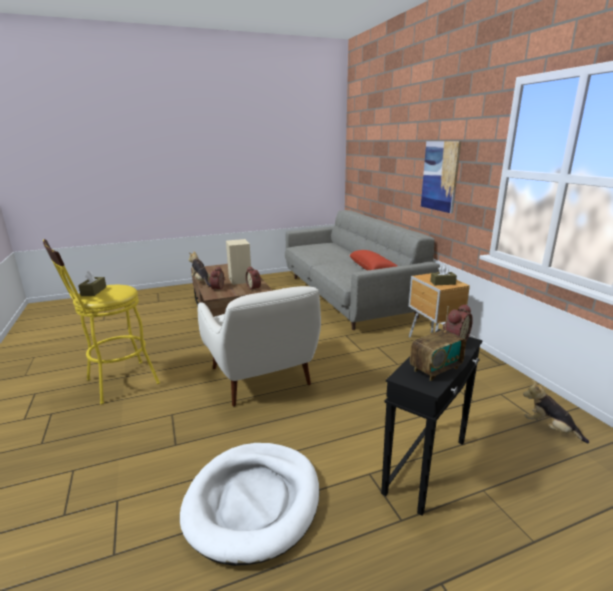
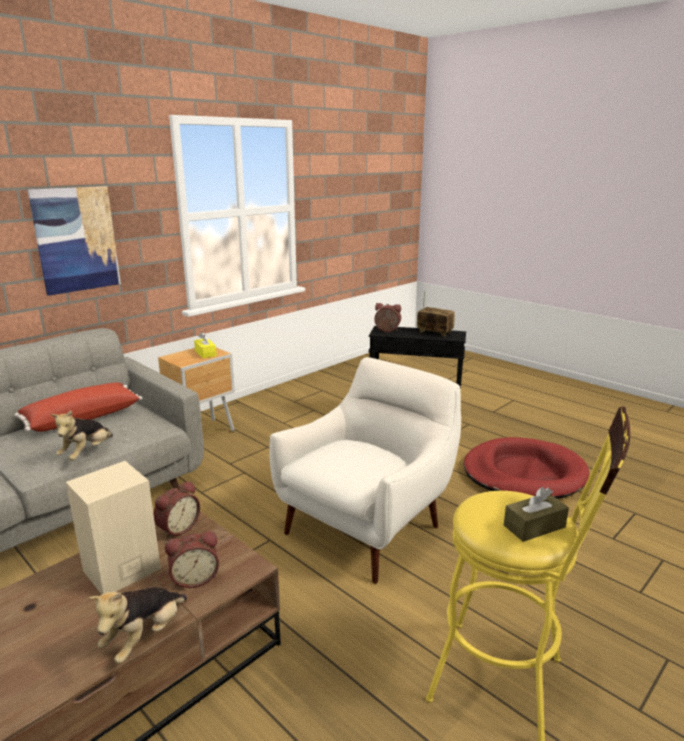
camera: 115 degrees left, 0 degrees up
white dog bed [180,443,319,566] -> red dog bed [464,437,589,499]
brown tissue box [430,265,457,285] -> yellow tissue box [194,332,217,358]
plush toy [523,380,589,443] -> plush toy moved to [51,410,113,460]

